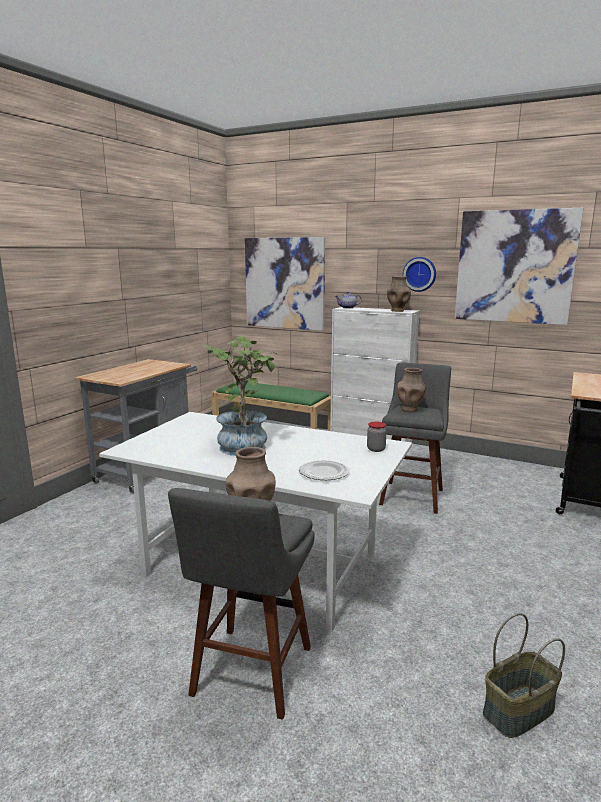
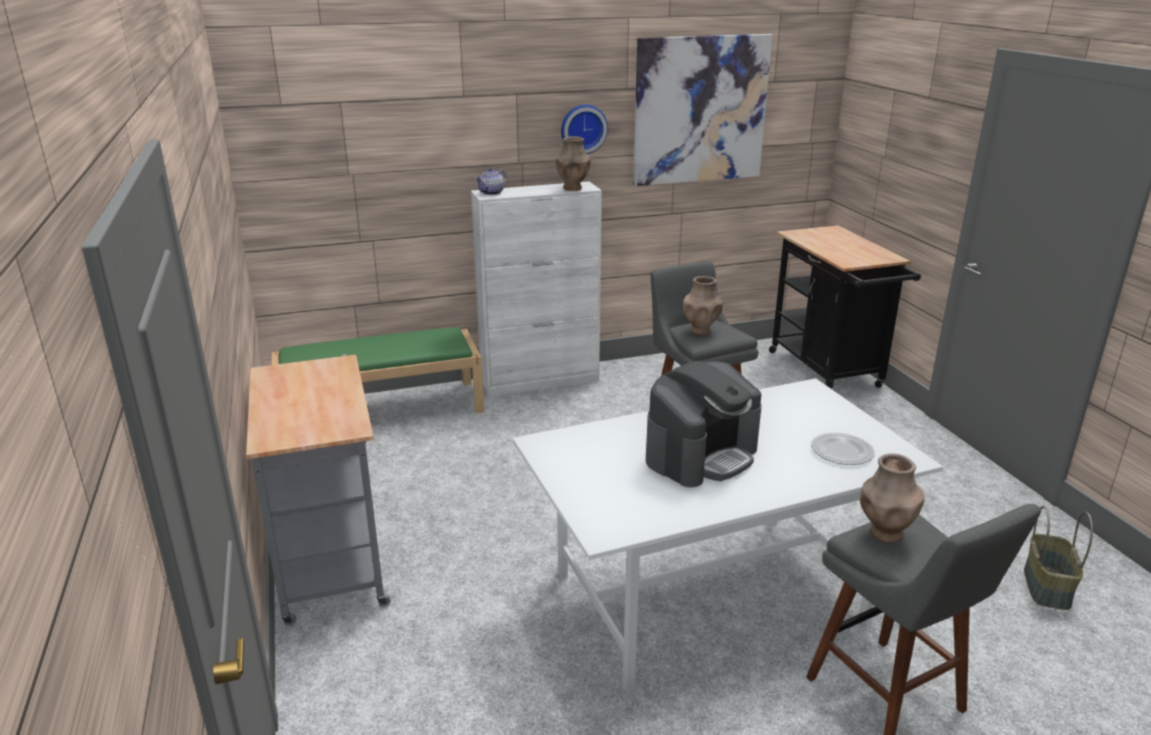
camera: 45 degrees left, 10 degrees up
potted plant [202,336,277,456] -> coffee machine [646,361,762,487]
picture [245,237,325,331] -> none
jar [367,421,387,452] -> none

